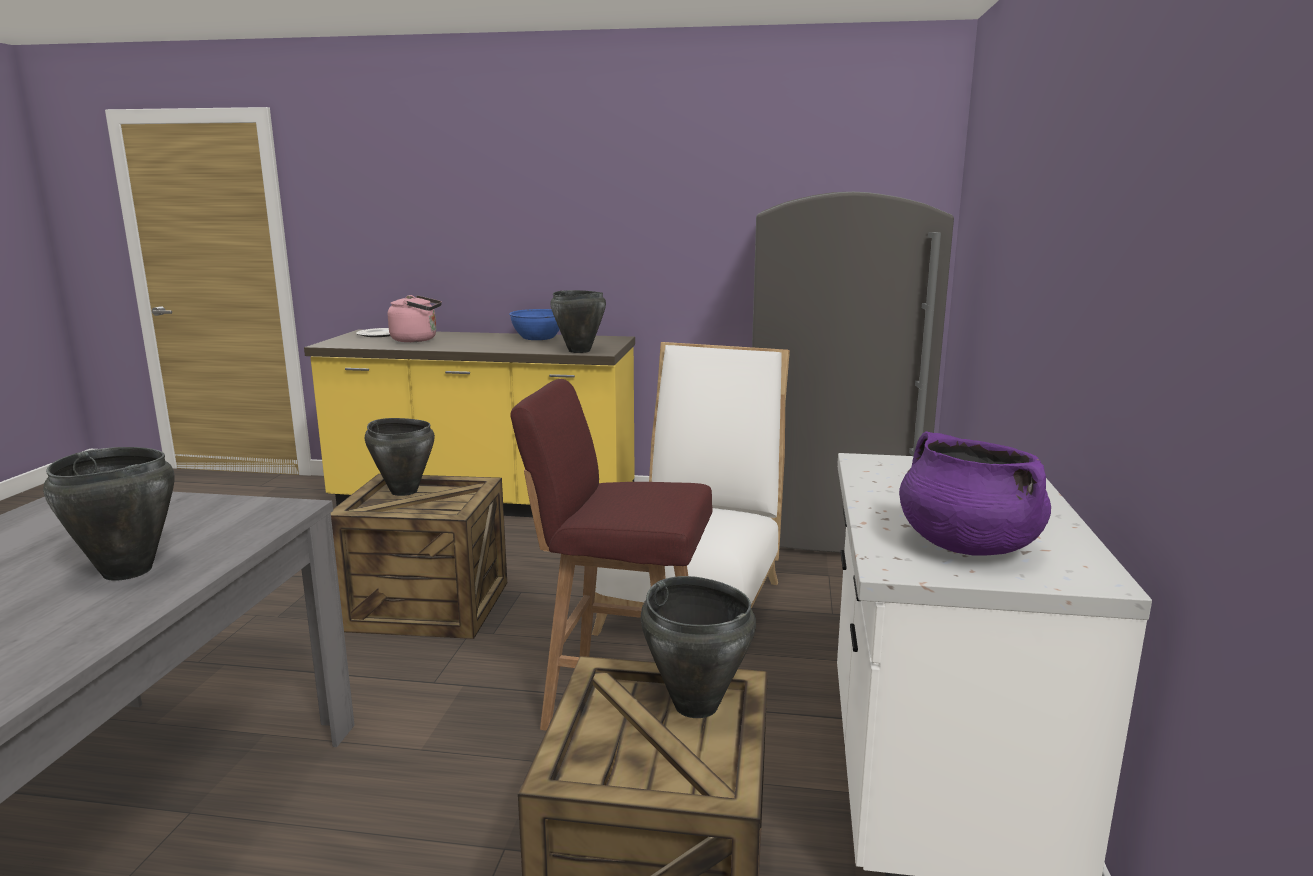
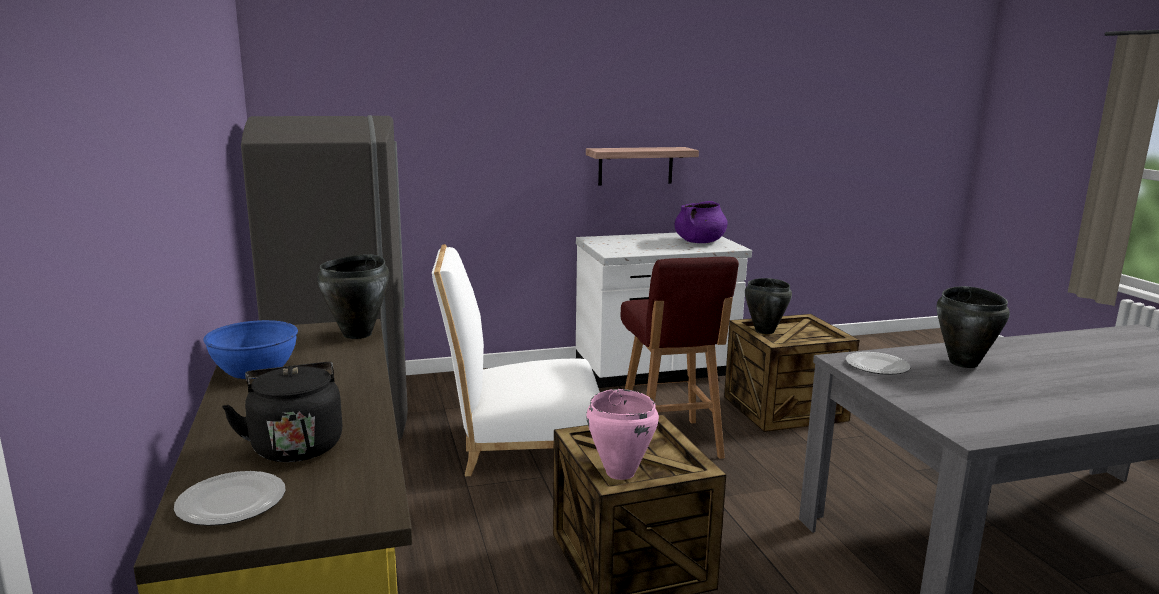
camera: 115 degrees left, 0 degrees up
black cooking pot [365,418,435,496] -> pink cooking pot [586,389,659,480]
pink kettle [388,295,442,342] -> black kettle [222,362,342,462]
none -> shelf [586,147,699,185]
none -> plate [846,352,910,375]

